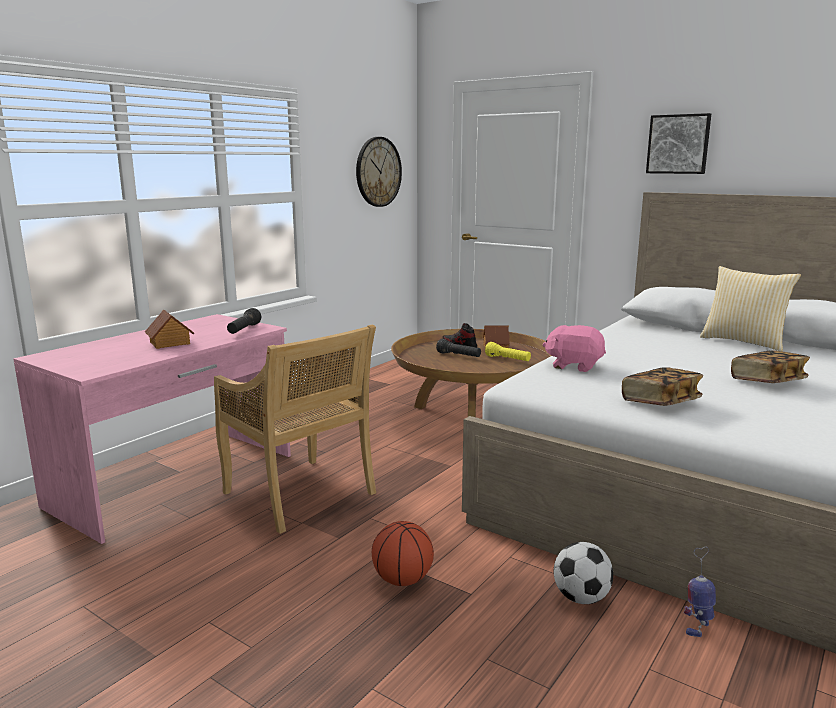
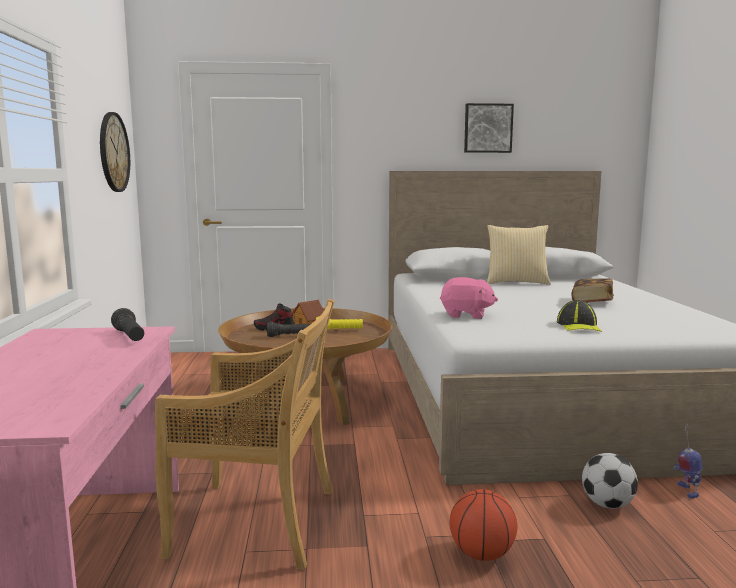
camera: 40 degrees left, 5 degrees down
toy house [145,309,194,349] -> none
pink plush toy [542,325,606,372] -> pink plush toy turned 150 degrees counterclockwise [440,277,498,319]
book [622,367,703,406] -> cap [557,300,602,332]
picture [646,113,711,174] -> picture moved to [464,103,514,153]

